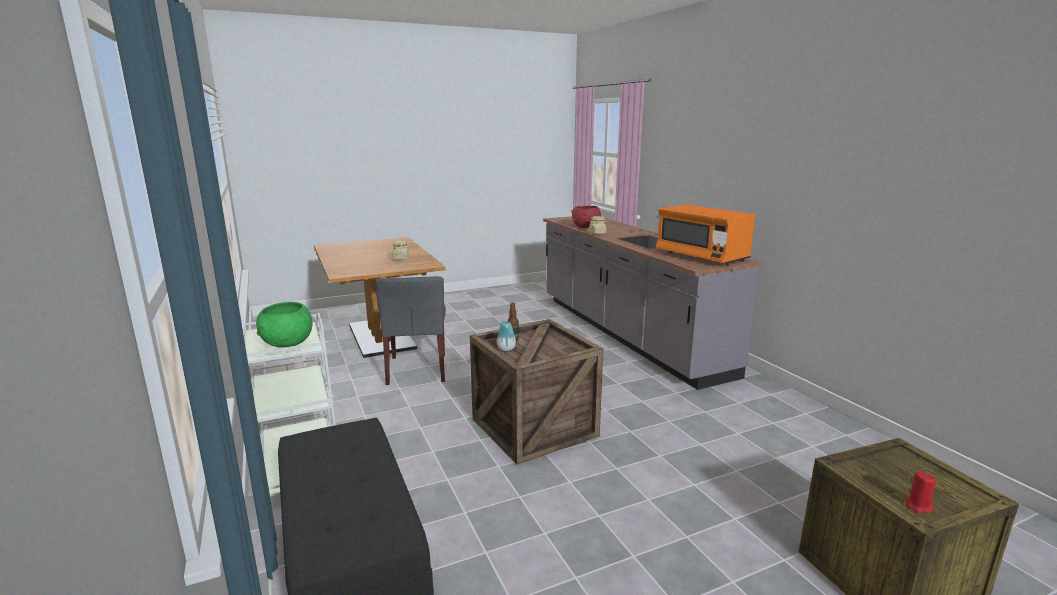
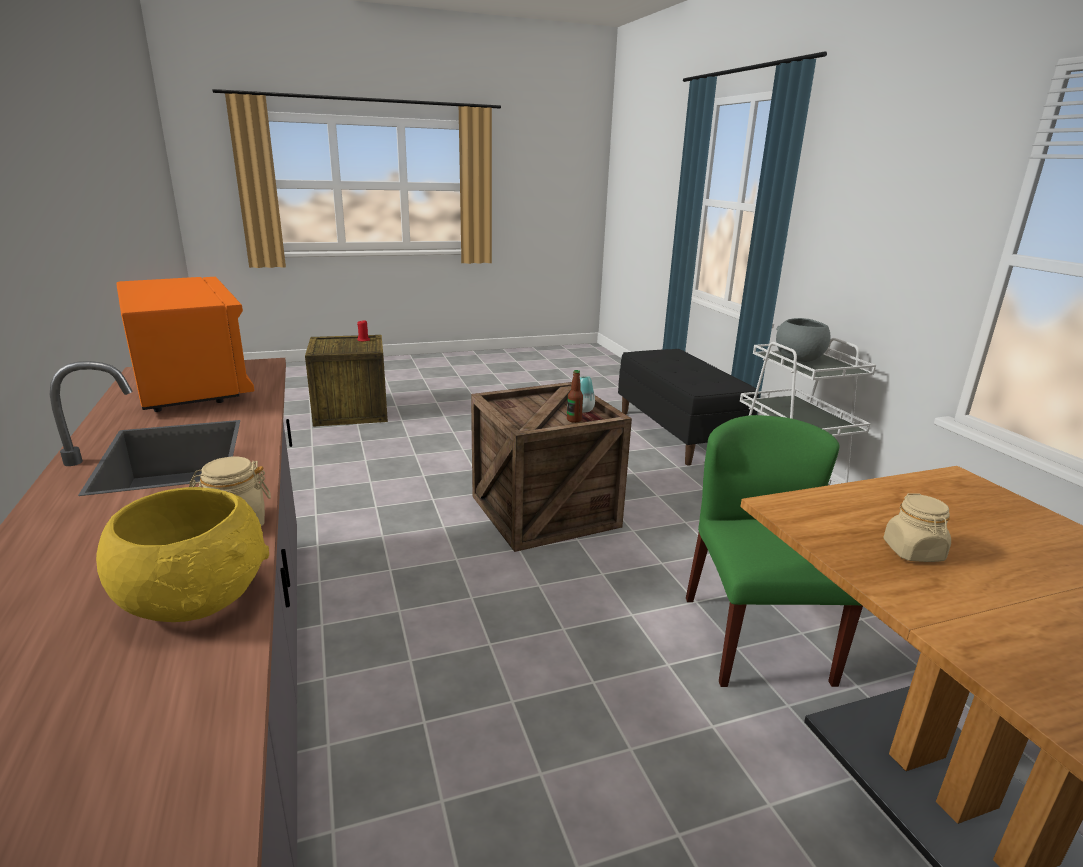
camera: 175 degrees left, 5 degrees up
green bowl [256,302,312,348] -> grey bowl [776,318,830,362]
grey chair [375,276,446,385] -> green chair [686,415,863,687]
red bowl [571,206,601,228] -> yellow bowl [96,487,269,622]

